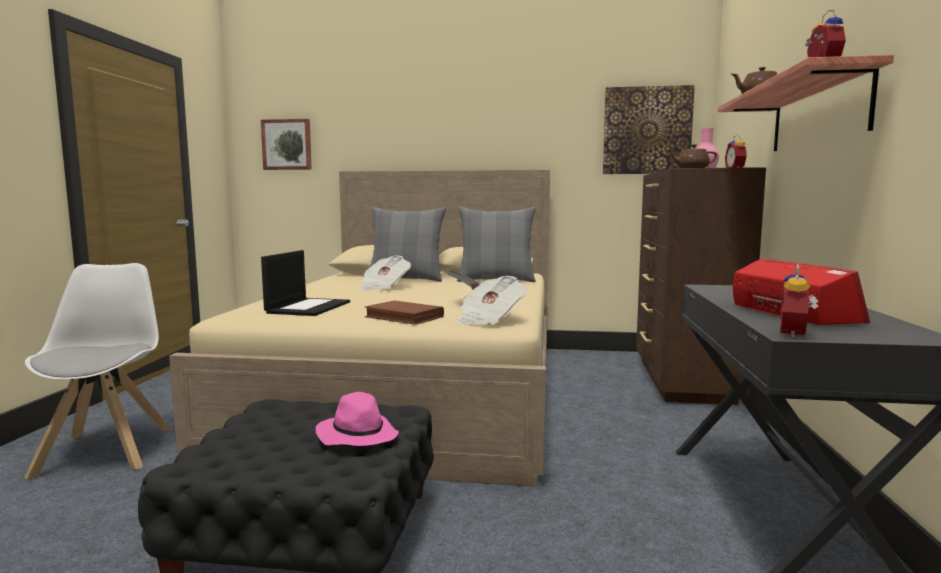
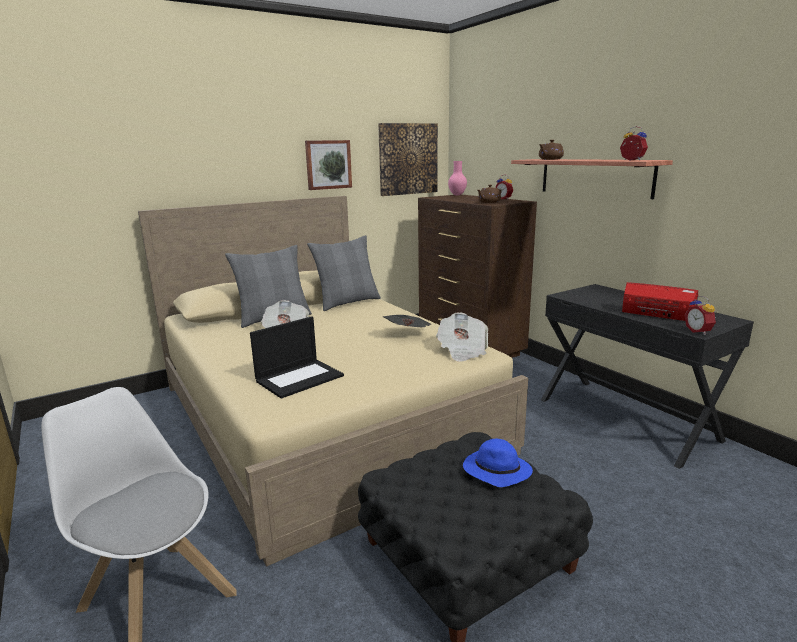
camera: 40 degrees left, 10 degrees up
picture [261,119,312,170] -> picture moved to [305,140,352,190]
laptop [261,250,350,316] -> laptop turned 75 degrees clockwise [250,316,344,398]
pink hat [315,392,399,446] -> blue hat [463,439,533,487]
brown book [365,300,444,325] -> none

